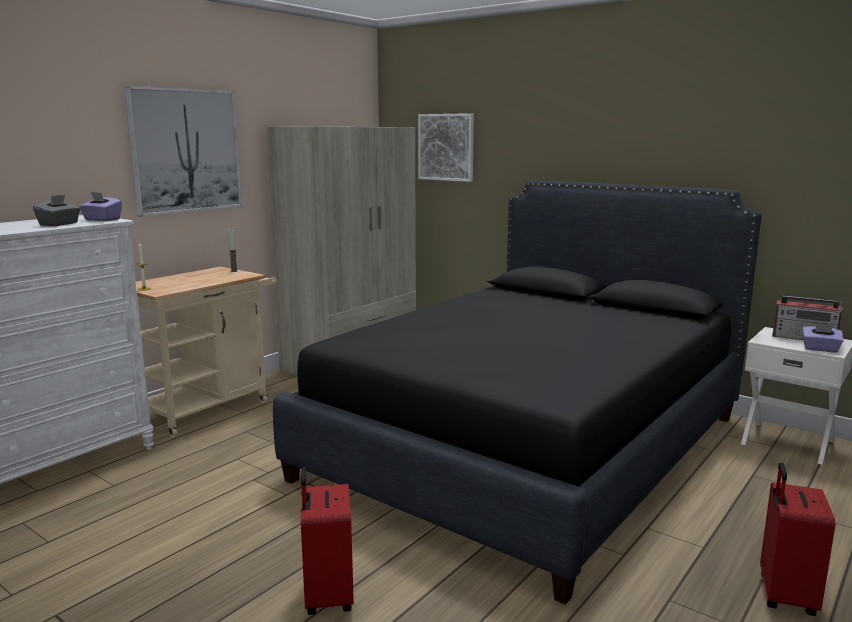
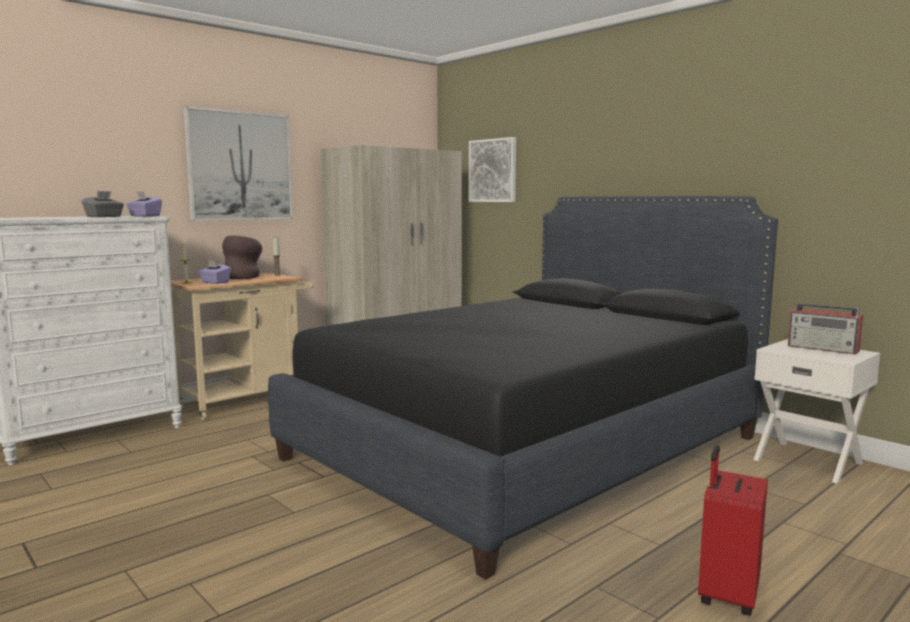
camera: 10 degrees right, 5 degrees down
red suitcase [301,467,354,615] -> none
purple tissue box [802,323,843,353] -> purple tissue box moved to [198,260,231,284]
none -> brown vase [222,236,262,279]

